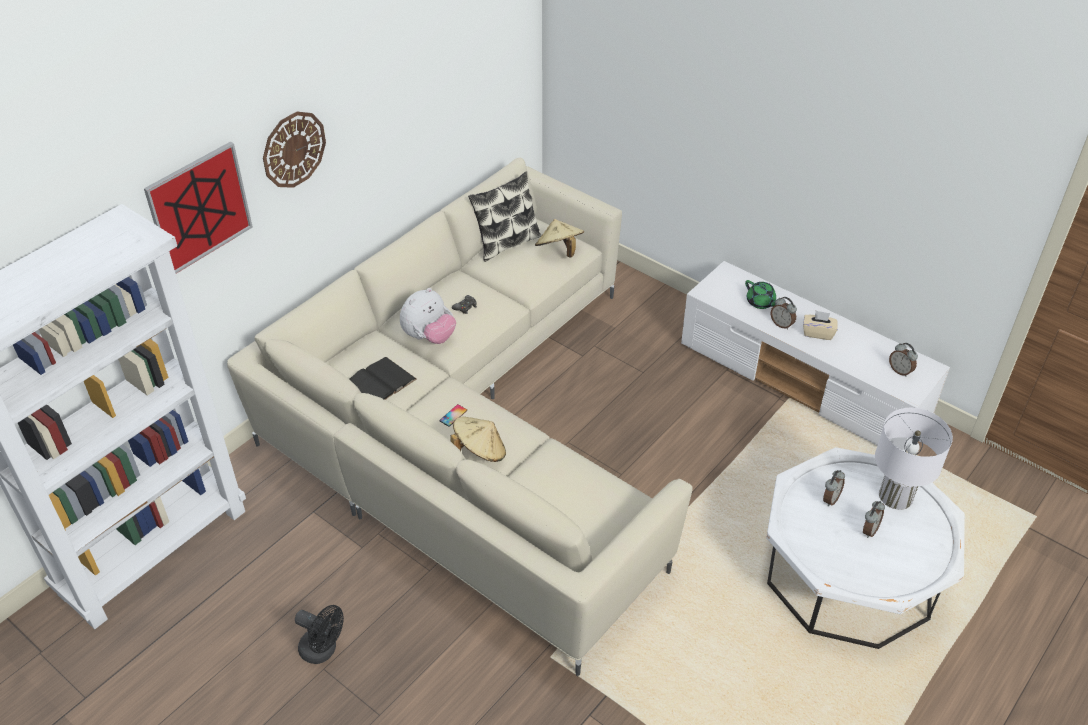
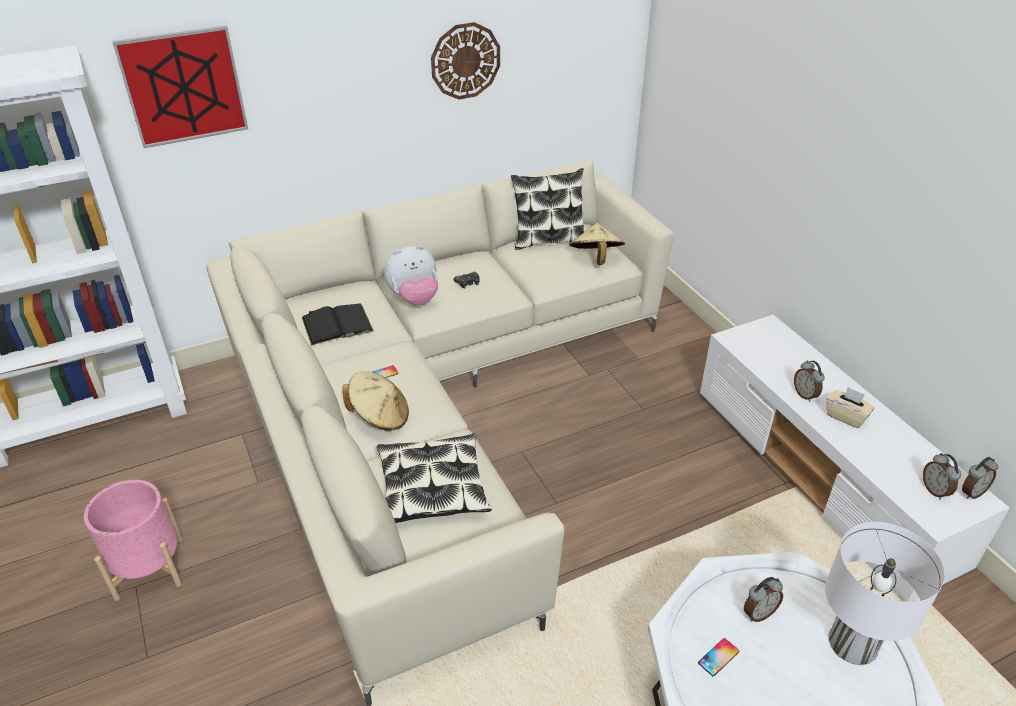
camera: 25 degrees right, 5 degrees down
wall clock [263,112,326,188] -> wall clock moved to [431,22,500,100]
black fan [295,605,344,664] -> pink planter [84,480,182,601]
green teapot [745,280,776,309] -> none
alarm clock [863,501,885,538] -> alarm clock moved to [962,457,998,499]
none -> pillow [377,433,492,523]
none -> phone [698,638,739,676]

